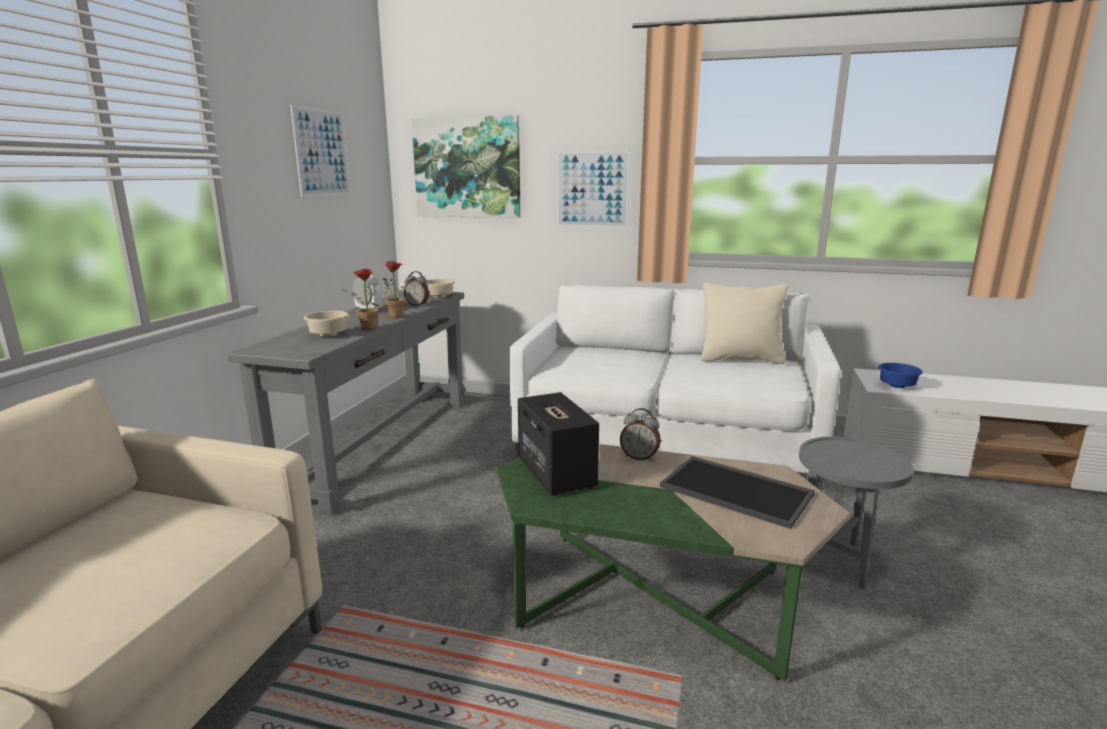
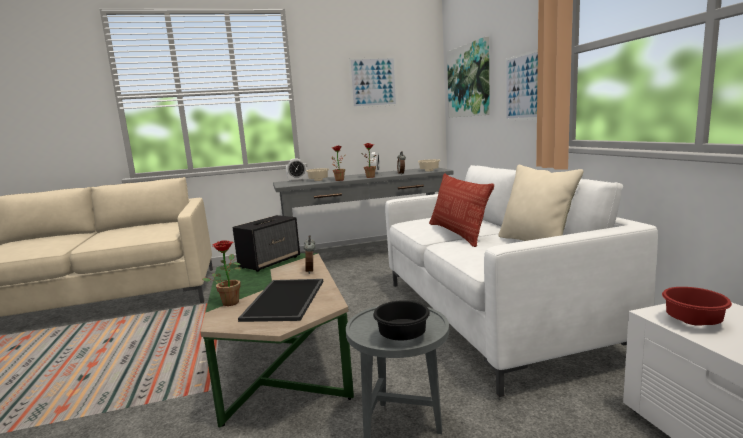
camera: 60 degrees right, 5 degrees down
blue bowl [878,363,923,388] -> red bowl [662,287,732,326]
none -> potted plant [202,240,241,306]
none -> alarm clock [286,158,307,182]
none -> black bowl [373,300,430,341]
none -> pillow [429,173,494,247]

